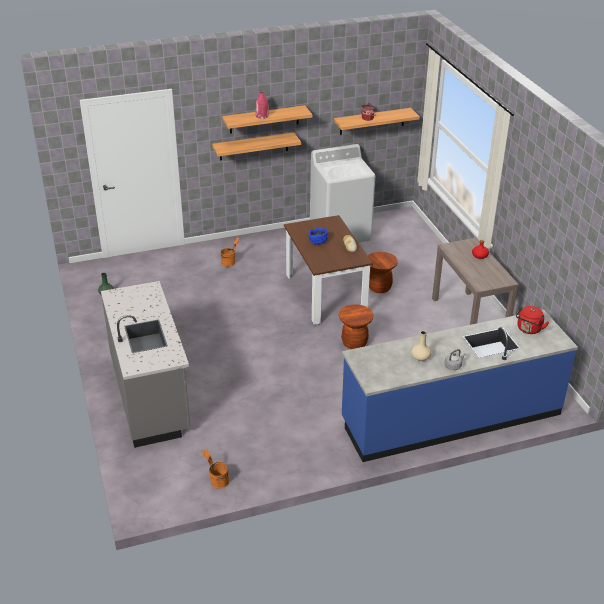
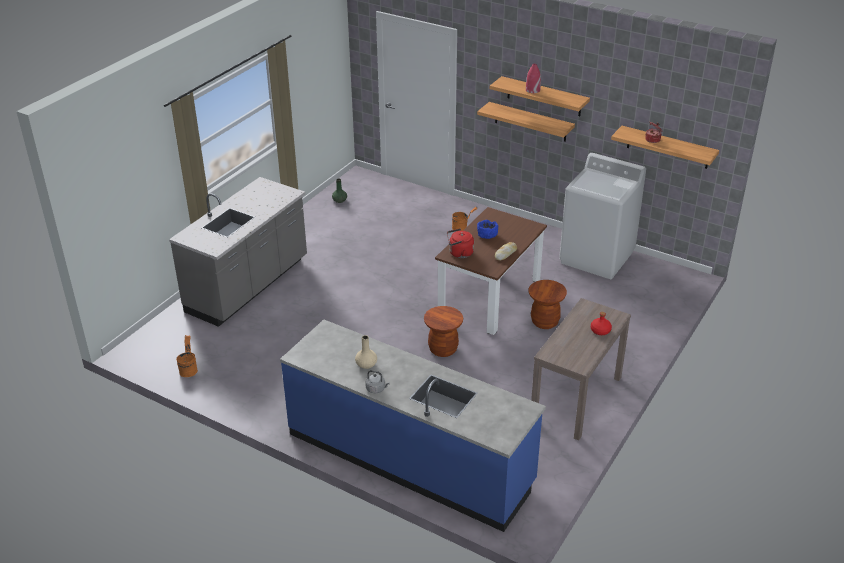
camera: 50 degrees right, 0 degrees up
red kettle [516,306,549,334] -> red kettle moved to [447,228,474,258]

